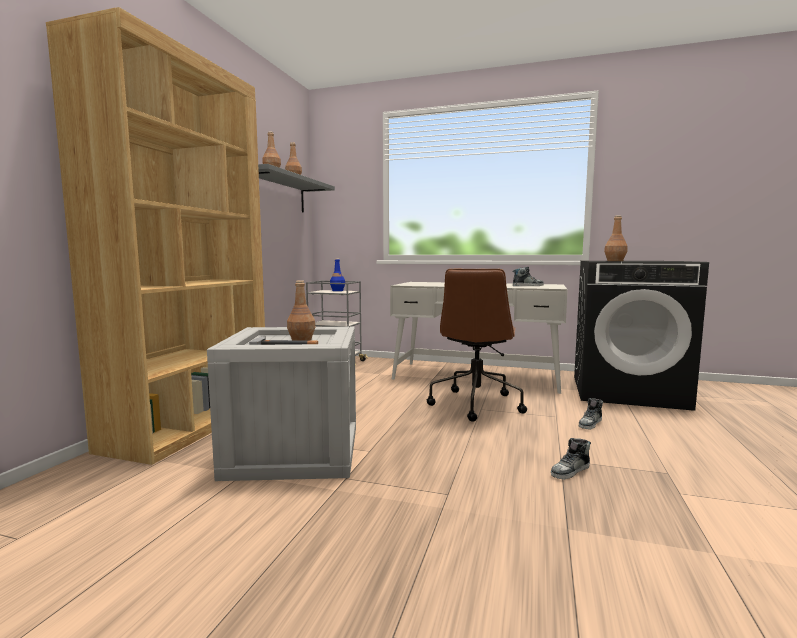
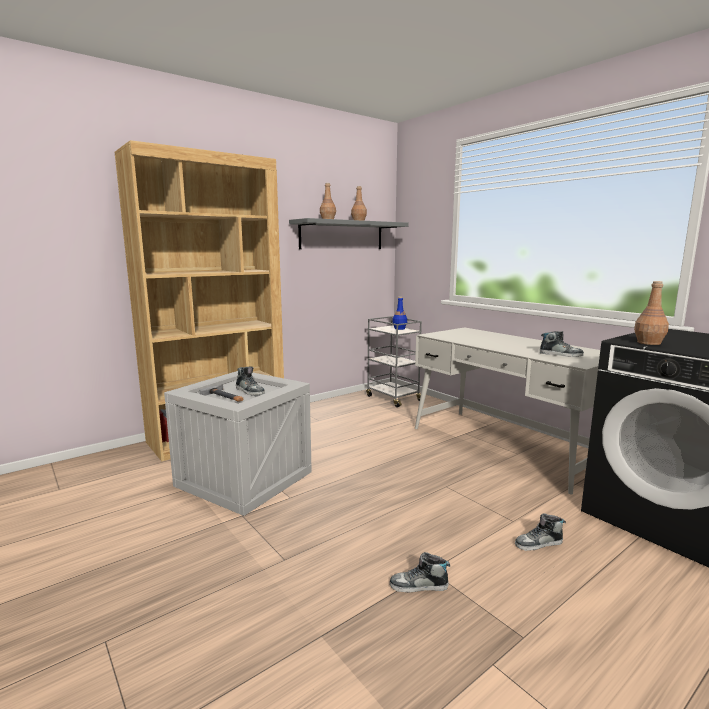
camera: 35 degrees right, 5 degrees up
brown bottle [287,281,315,341] -> shoe [236,366,265,396]
brown office chair [427,269,527,422] -> none

